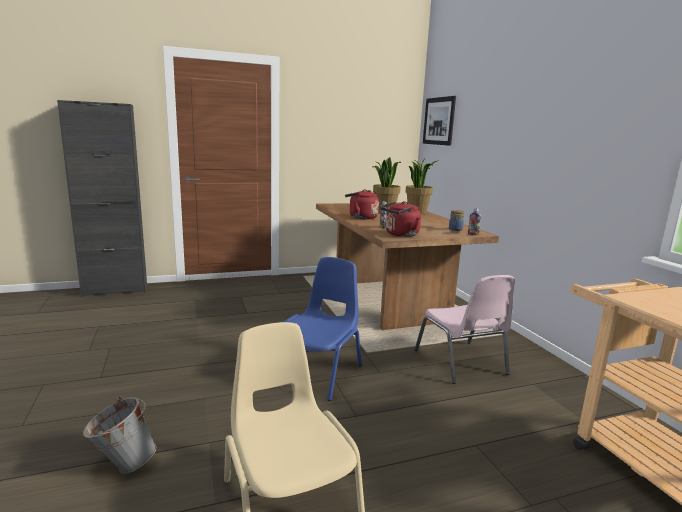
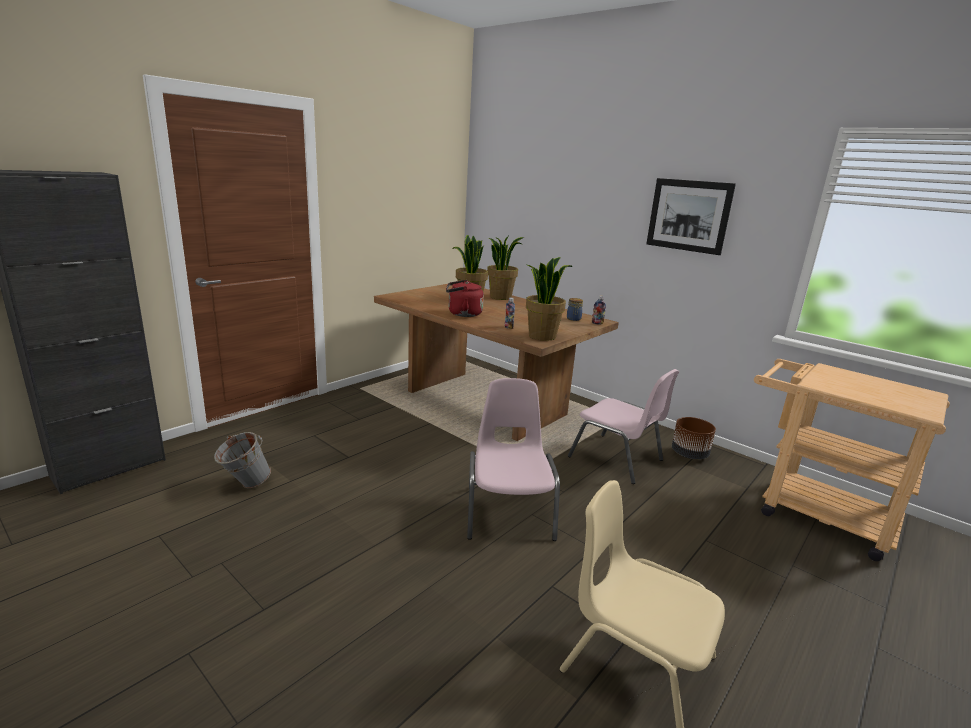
camera: 30 degrees left, 5 degrees up
grey bucket [83,397,156,473] -> grey bucket moved to [214,432,271,488]
blue chair [283,257,362,401] -> pink chair [467,378,560,541]
red kettle [380,201,421,237] -> potted plant [526,257,573,341]
picture [423,96,456,146] -> picture moved to [646,178,736,255]
none -> brown planter [672,417,716,459]

